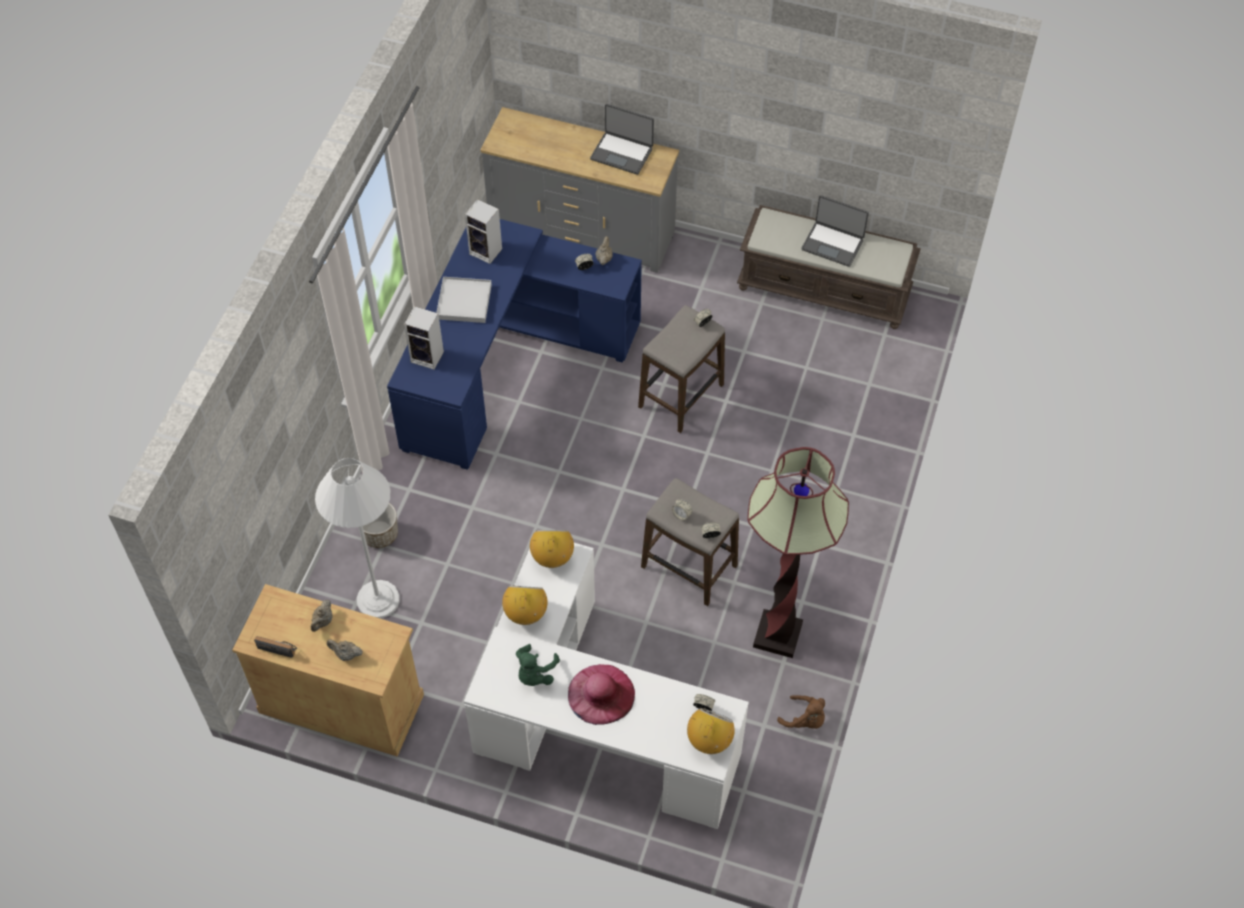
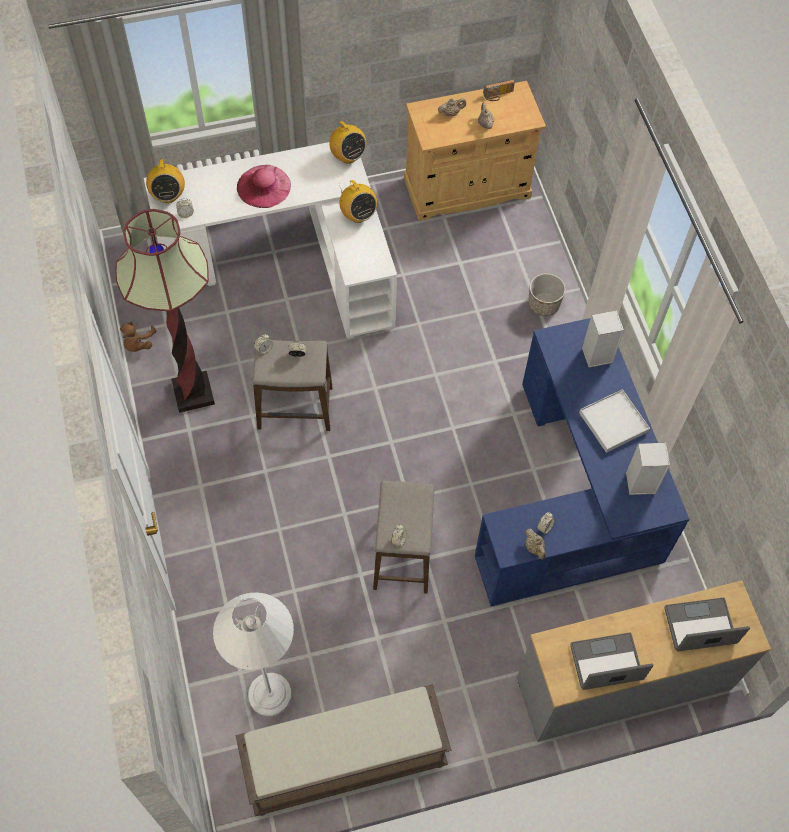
camera: 145 degrees right, 5 degrees up
white floor lamp [315,458,400,618] -> white floor lamp moved to [213,592,294,716]
green plush toy [516,644,560,686] -> none
radio [530,530,574,568] -> radio moved to [328,121,366,164]
brown plush toy [777,695,825,729] -> brown plush toy turned 75 degrees counterclockwise [120,321,156,352]
laptop [801,195,869,267] -> laptop moved to [665,598,750,651]

